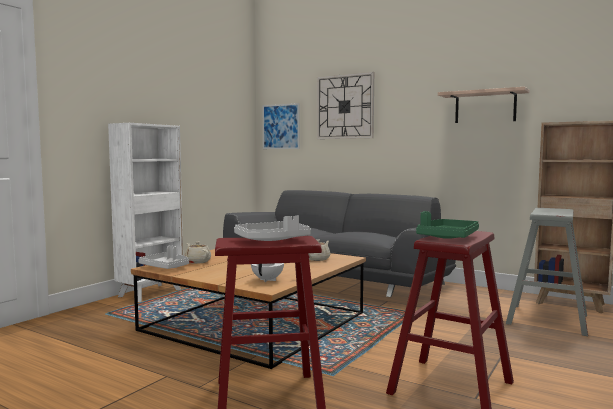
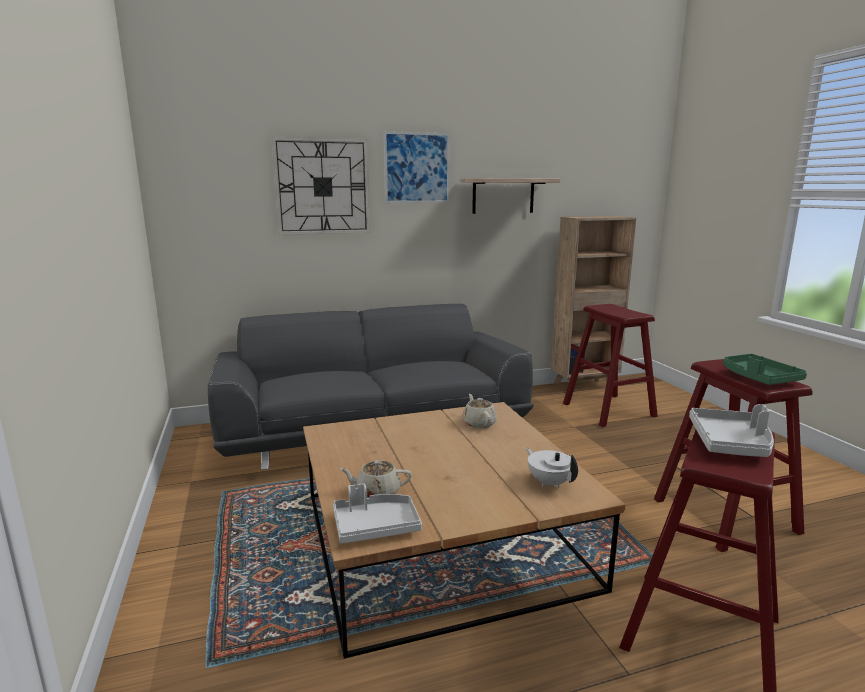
camera: 50 degrees left, 10 degrees up
white bookcase [108,123,183,302] -> none
picture [263,103,300,149] -> picture moved to [384,131,450,203]
grey stool [506,208,588,336] -> red stool [563,304,658,427]

